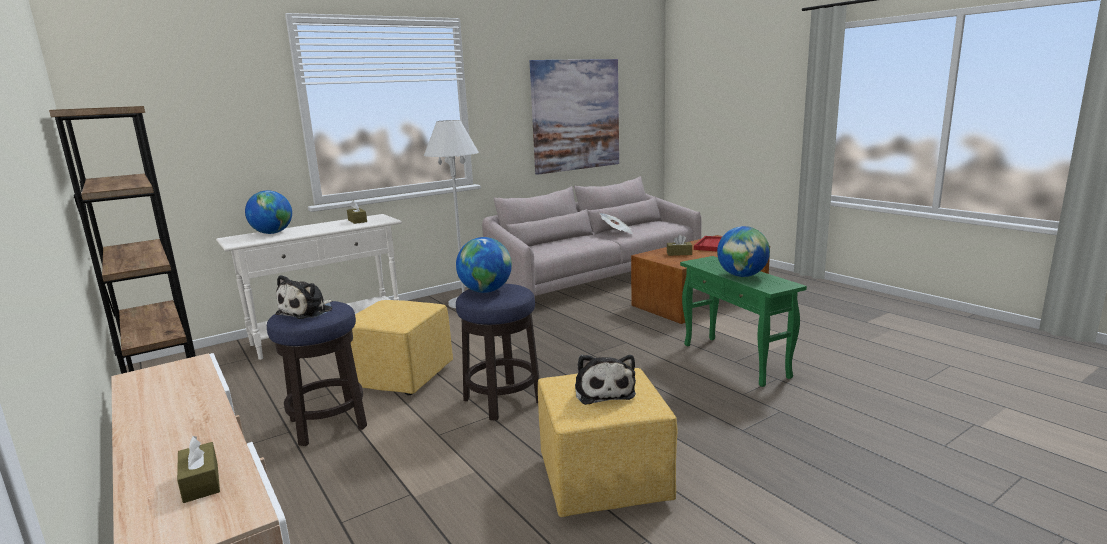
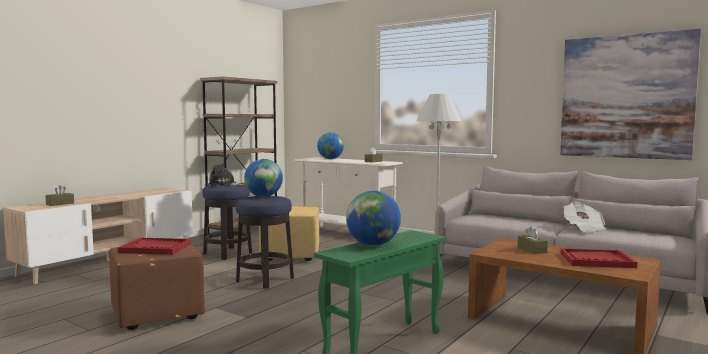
camera: 70 degrees right, 10 degrees down
yellow ottoman [538,368,678,517] -> brown ottoman [109,245,205,330]
plush toy [575,355,636,405] -> red tray [118,238,191,255]

